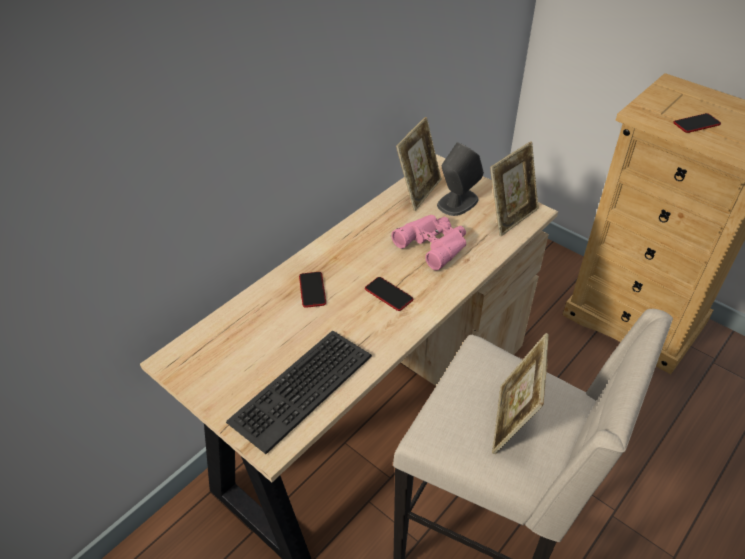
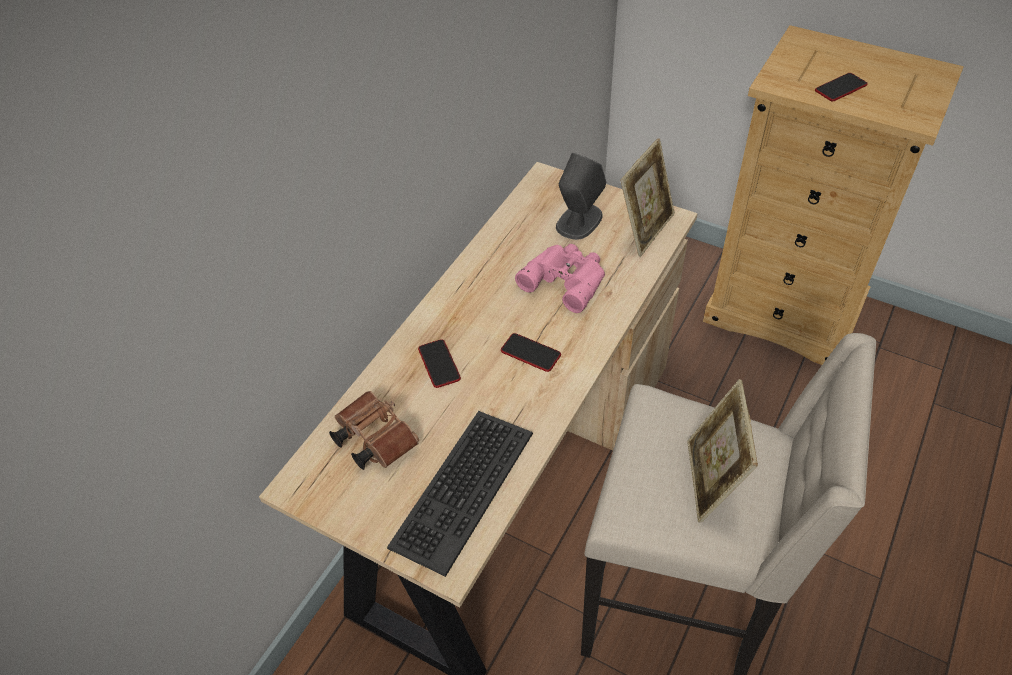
camera: 10 degrees left, 5 degrees up
picture frame [396,117,442,211] -> none
none -> brown binoculars [329,391,419,470]

